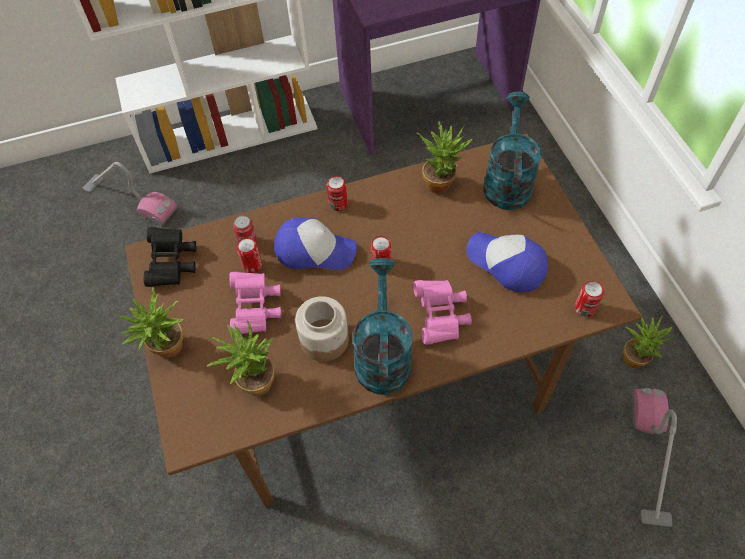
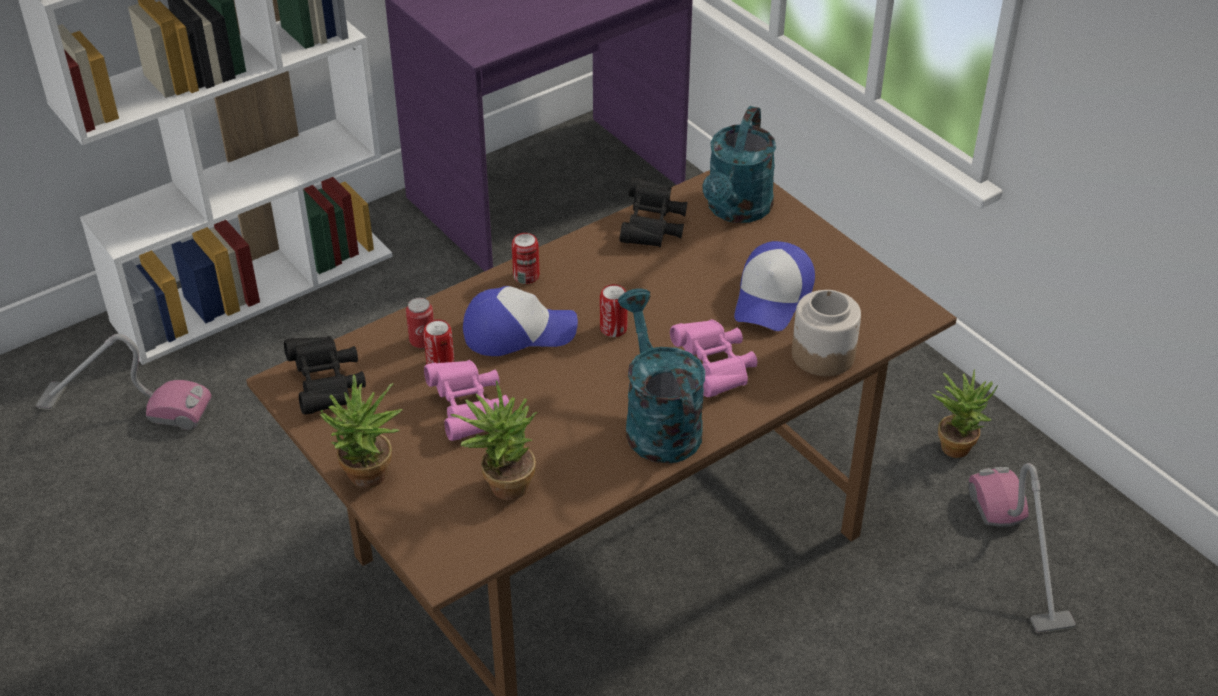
camera: 20 degrees left, 15 degrees down
jar [295,296,349,362] -> jar moved to [792,290,861,376]
potted plant [416,121,473,194] -> black binoculars [619,177,688,247]
cap [466,232,548,292] -> cap turned 90 degrees counterclockwise [734,241,815,331]
turquoise watering can [483,92,542,210] -> turquoise watering can turned 150 degrees counterclockwise [702,106,776,223]
can [575,281,604,317] -> none

